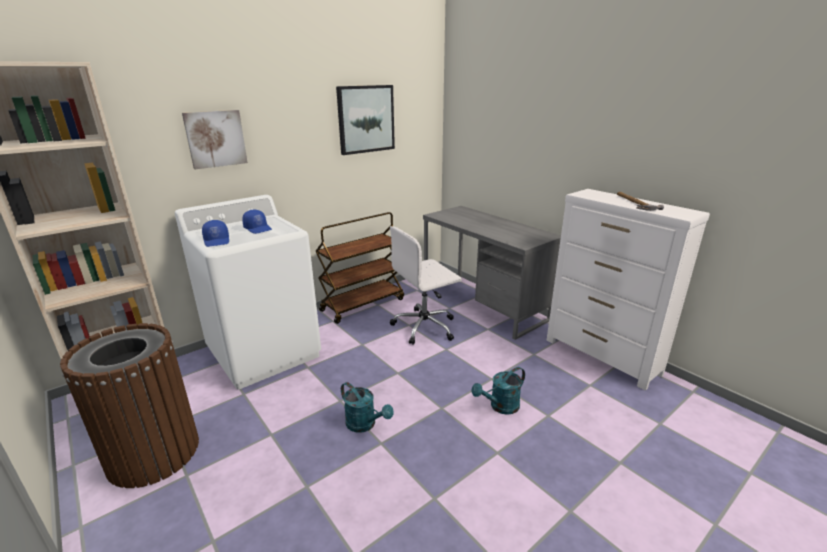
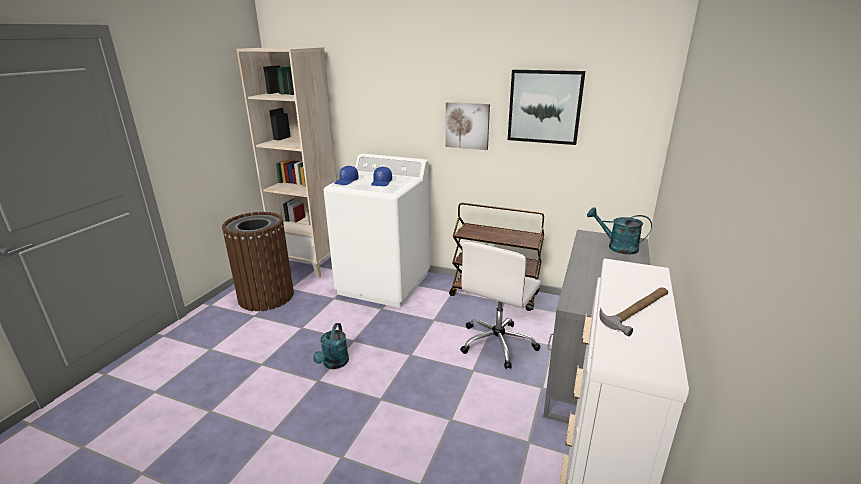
camera: 60 degrees right, 0 degrees up
picture [182,110,248,169] -> picture moved to [445,102,490,150]
white office chair [390,226,462,345] -> white office chair turned 90 degrees counterclockwise [460,242,541,369]
turquoise watering can [471,367,525,415] -> turquoise watering can moved to [587,207,652,254]

